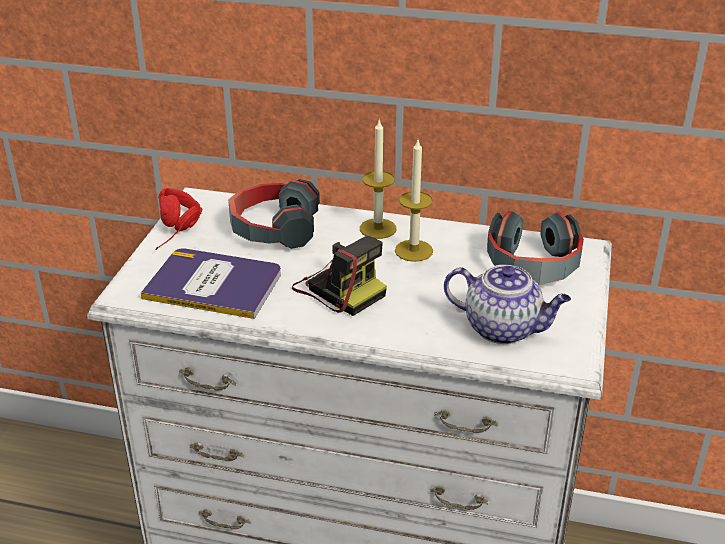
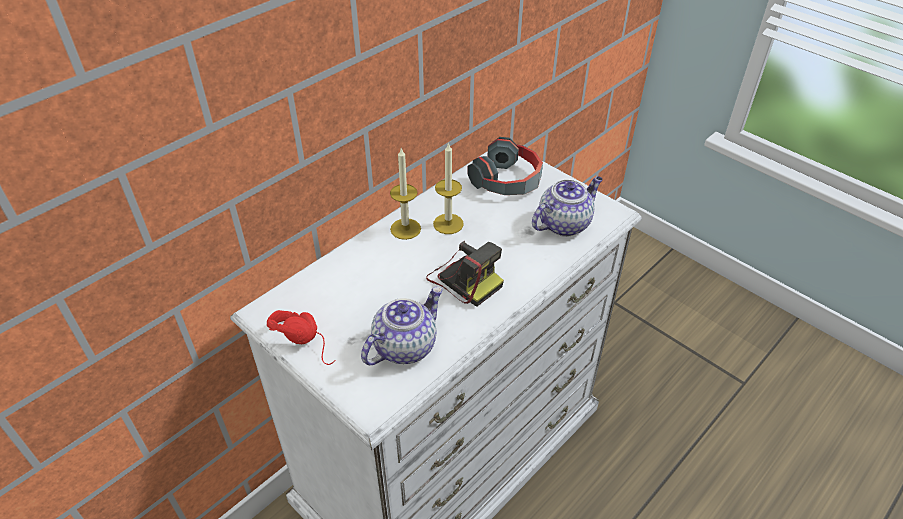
camera: 60 degrees left, 10 degrees up
book [141,249,281,319] -> teapot [361,287,443,365]
headphones [228,179,320,249] -> none
camera [292,236,387,316] -> camera turned 60 degrees clockwise [426,241,504,307]

